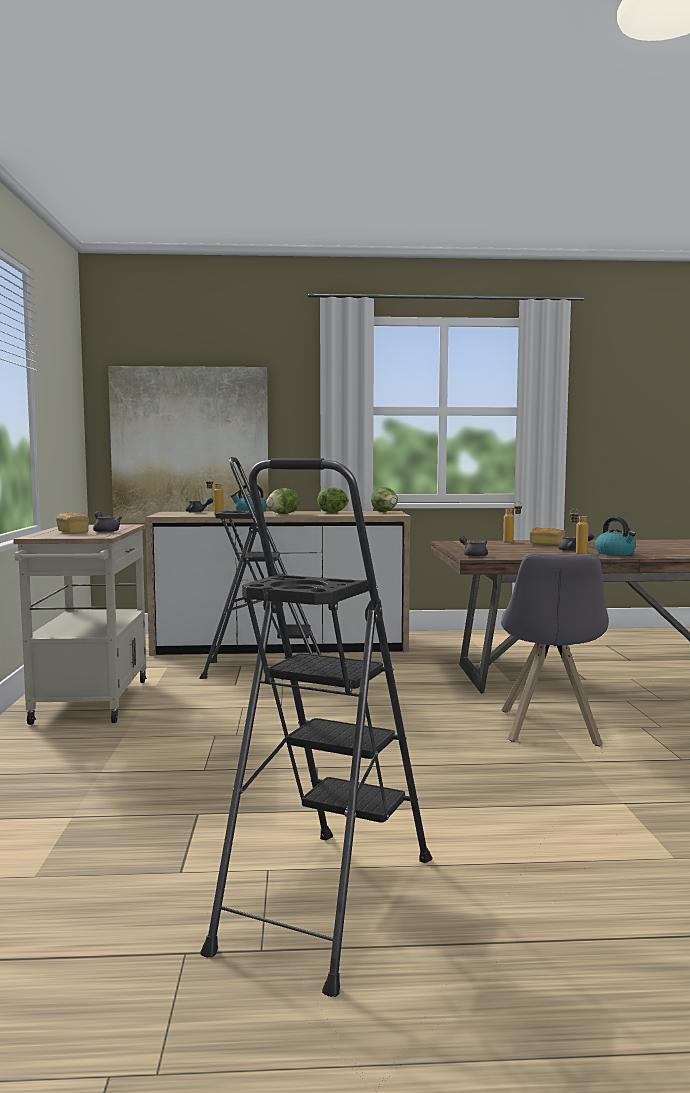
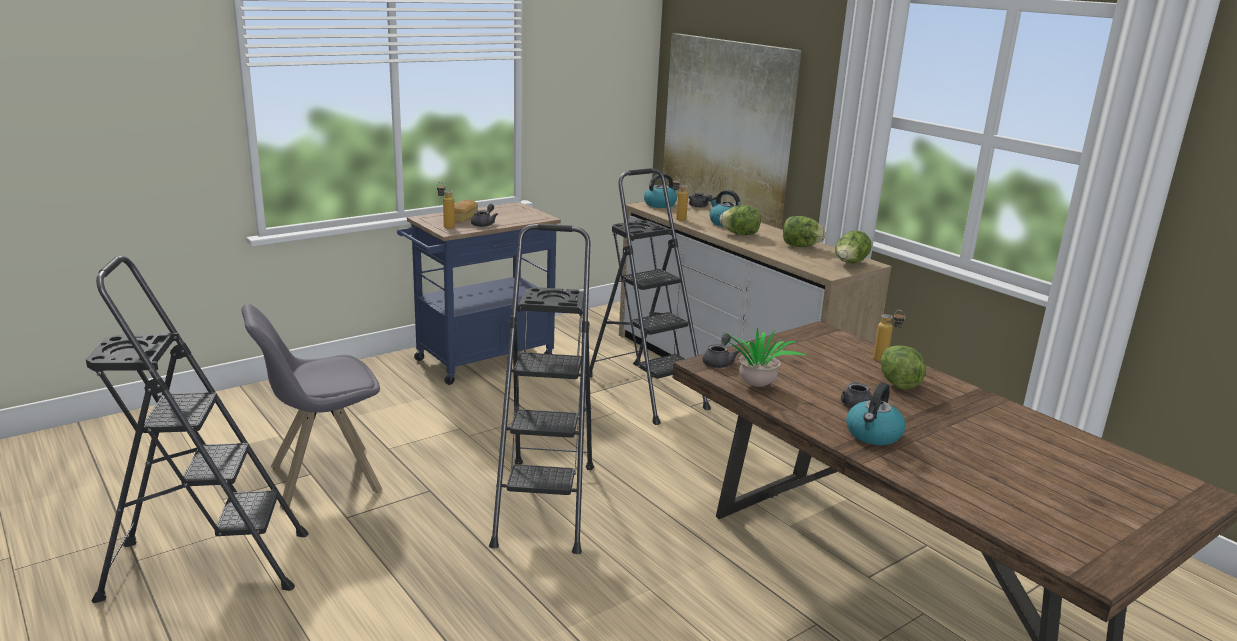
camera: 55 degrees right, 15 degrees up
beige cart [13,524,147,725] -> blue cart [397,202,561,385]
grey chair [501,553,609,746] -> grey chair moved to [241,304,382,509]
bread [530,527,565,545] -> lettuce [880,345,926,390]
bottle [570,508,589,554] -> bottle moved to [437,182,455,229]
none -> step ladder [489,224,594,554]
none -> kettle [644,173,677,208]
none -> potted plant [722,327,806,387]

